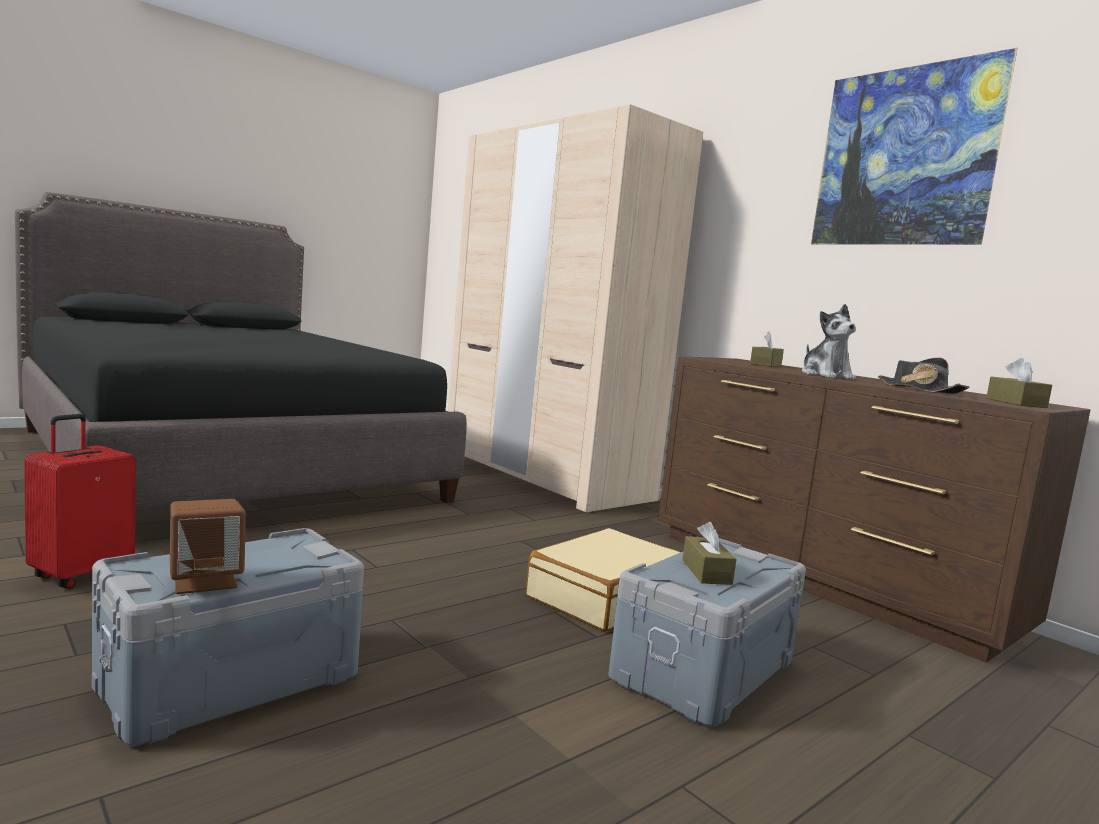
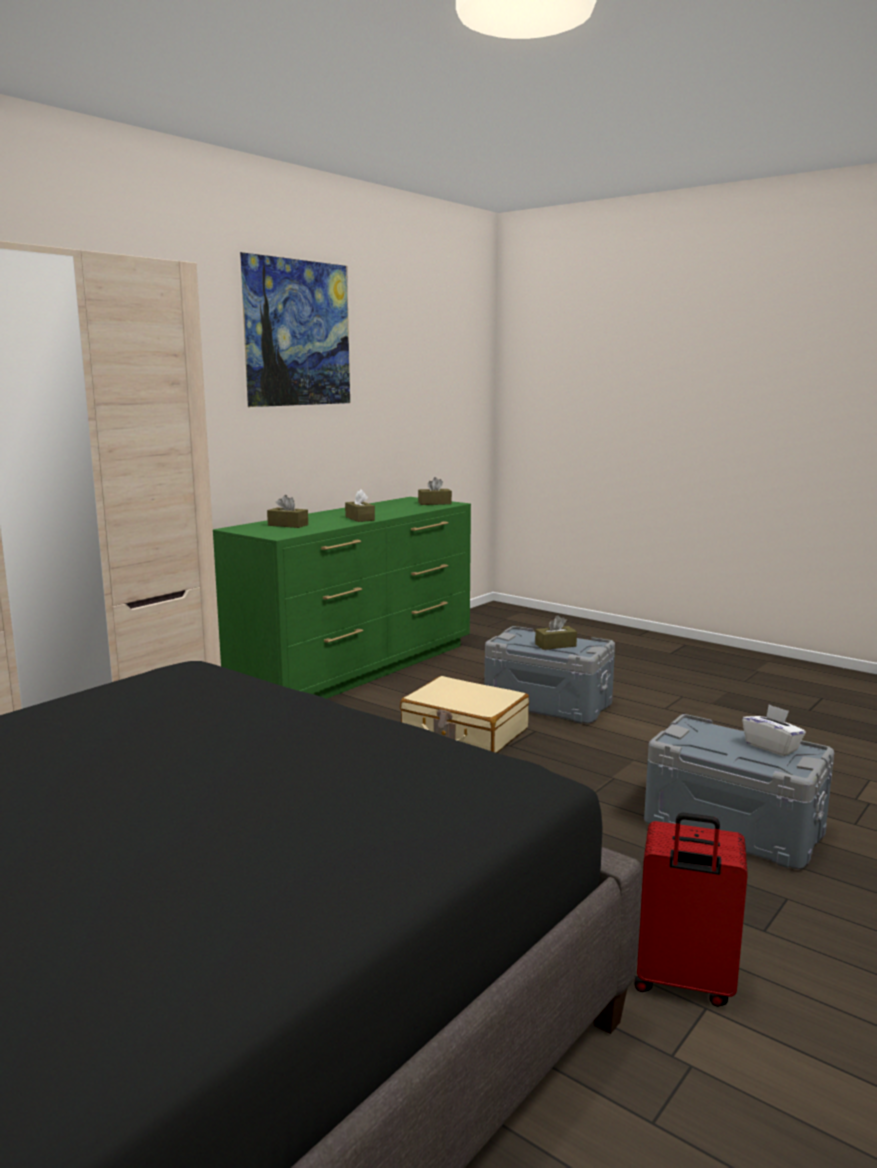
camera: 100 degrees left, 5 degrees up
brown speaker [170,499,246,594] -> white tissue box [742,704,806,756]
brown dresser [658,356,1090,663] -> green dresser [213,497,471,699]
plush toy [802,304,856,380] -> brown tissue box [345,489,375,522]
black hat [878,358,970,394] -> none

